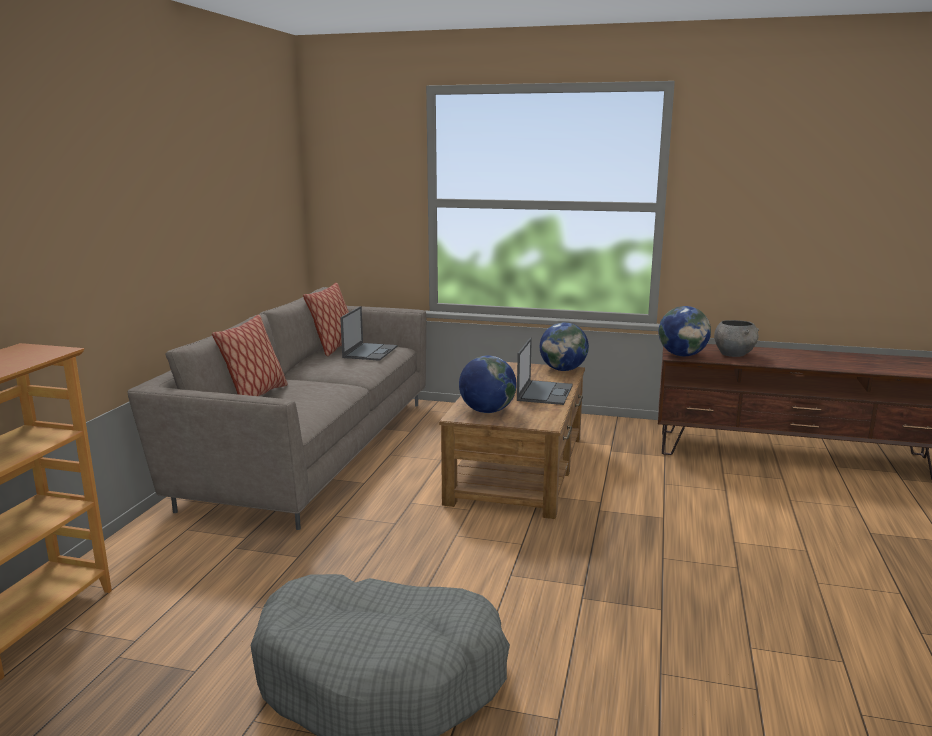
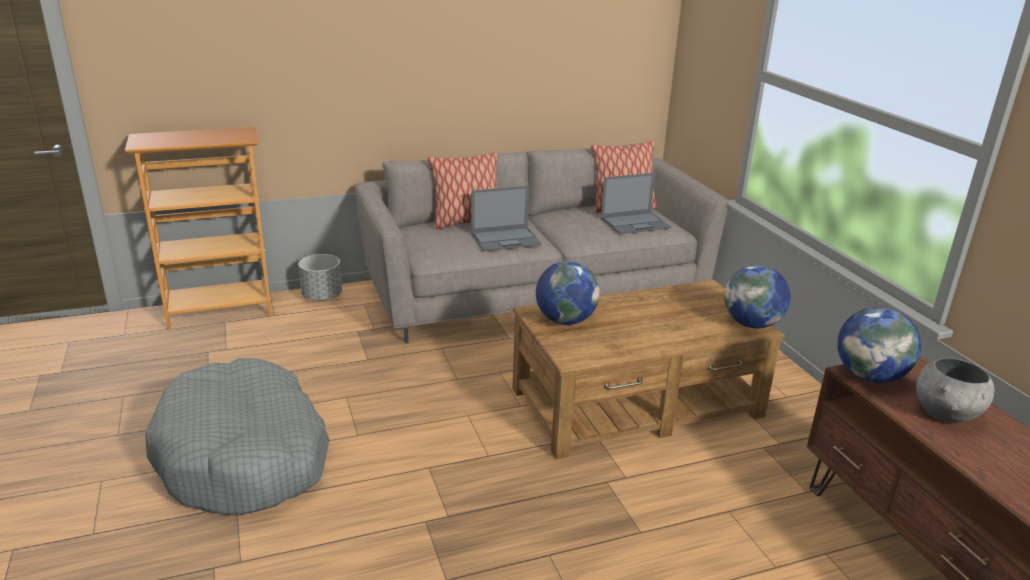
camera: 55 degrees right, 10 degrees up
laptop [517,338,573,405] -> laptop moved to [471,186,542,251]
none -> grey planter [298,254,342,301]

